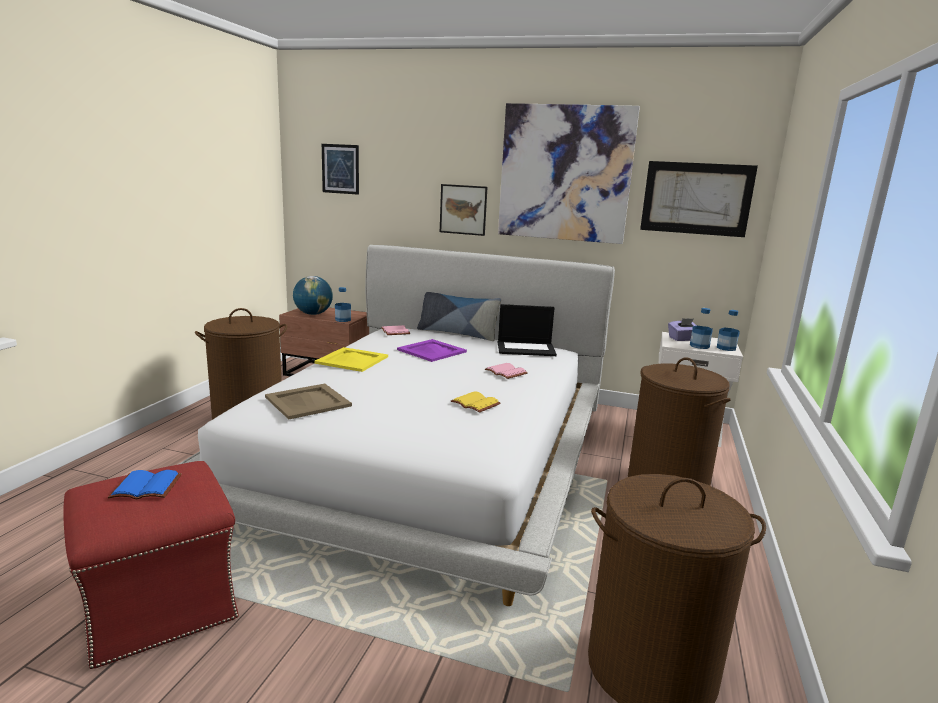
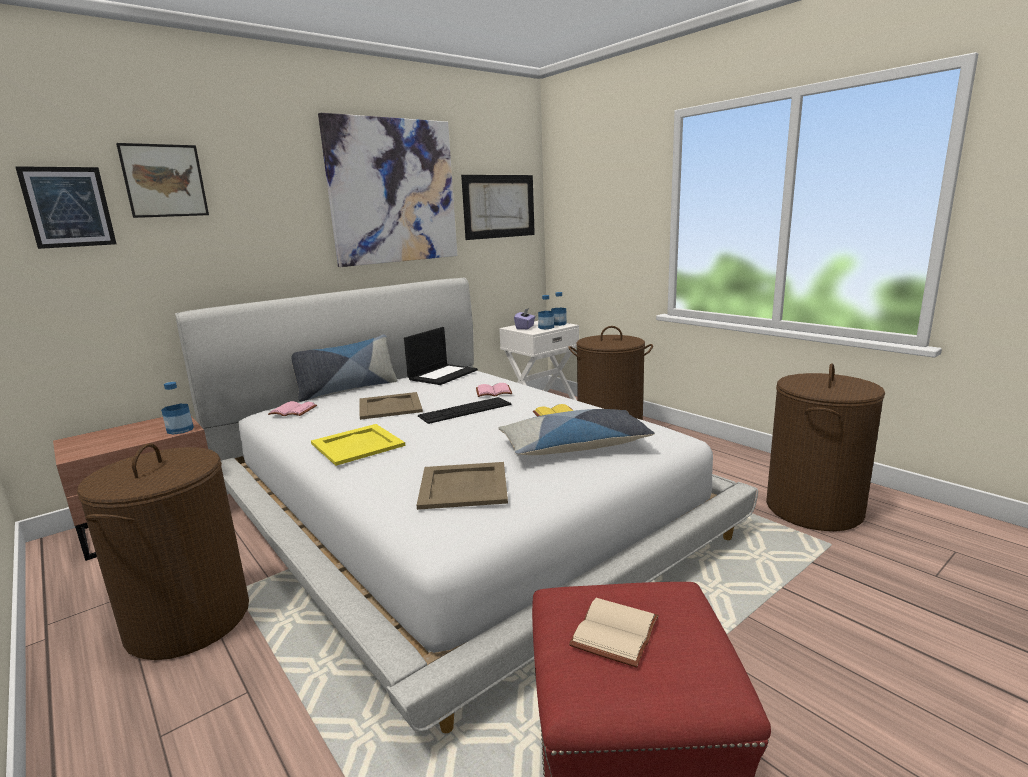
camera: 55 degrees left, 0 degrees up
blue book [108,470,182,499] -> beige book [569,598,659,668]
globe [293,276,333,315] -> none
purple tray [397,339,467,362] -> beige tray [360,392,423,420]
picture [440,184,488,236] -> picture moved to [116,143,209,218]
none -> keyboard [418,397,511,424]
none -> pillow [498,409,655,455]

